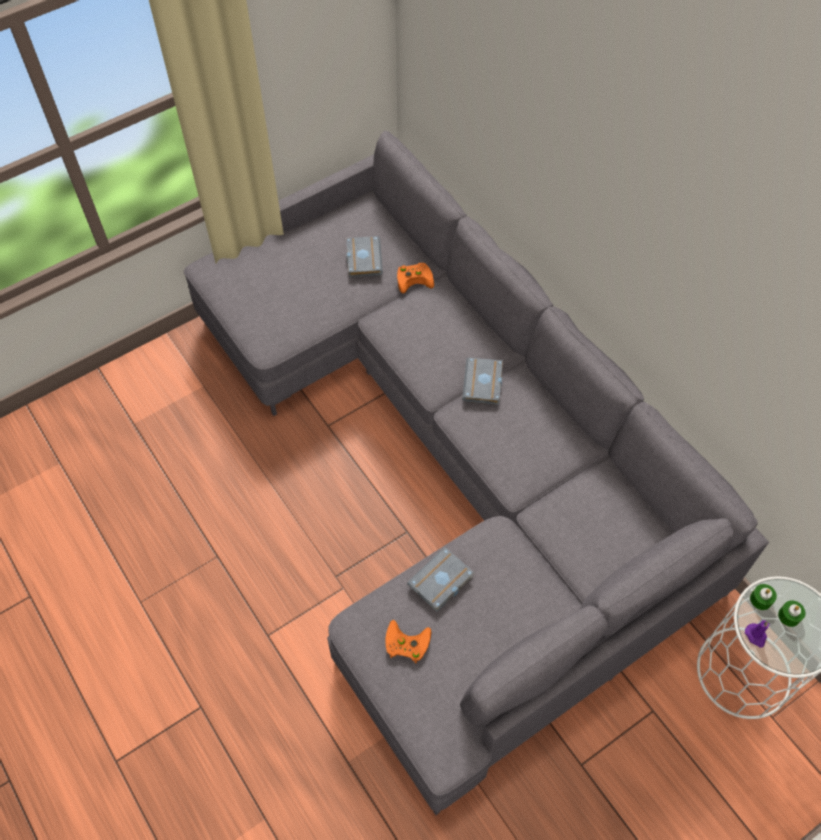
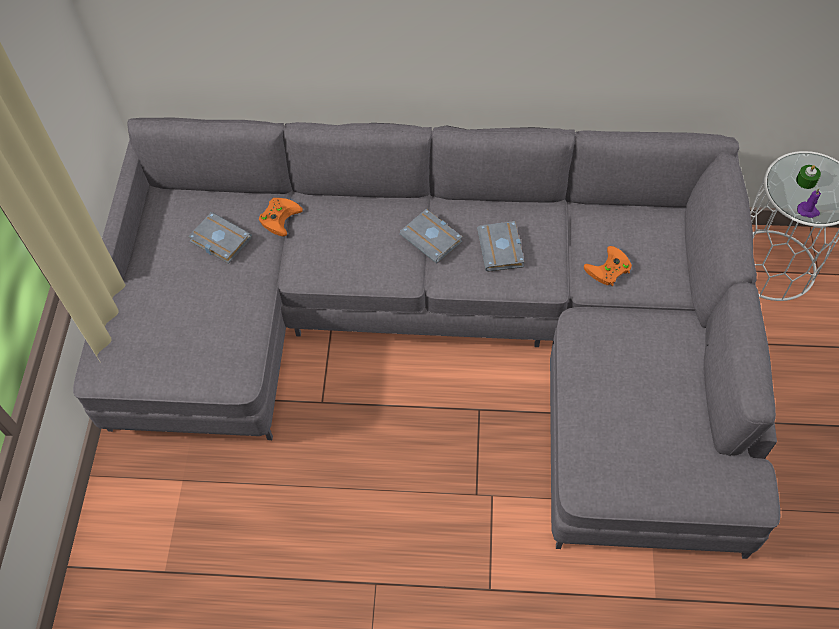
camera: 50 degrees left, 0 degrees up
orange game controller [385,620,431,663] -> orange game controller moved to [584,246,632,286]
grey book [407,547,474,612] -> grey book moved to [477,221,524,272]
green candle [750,584,777,610] -> none

